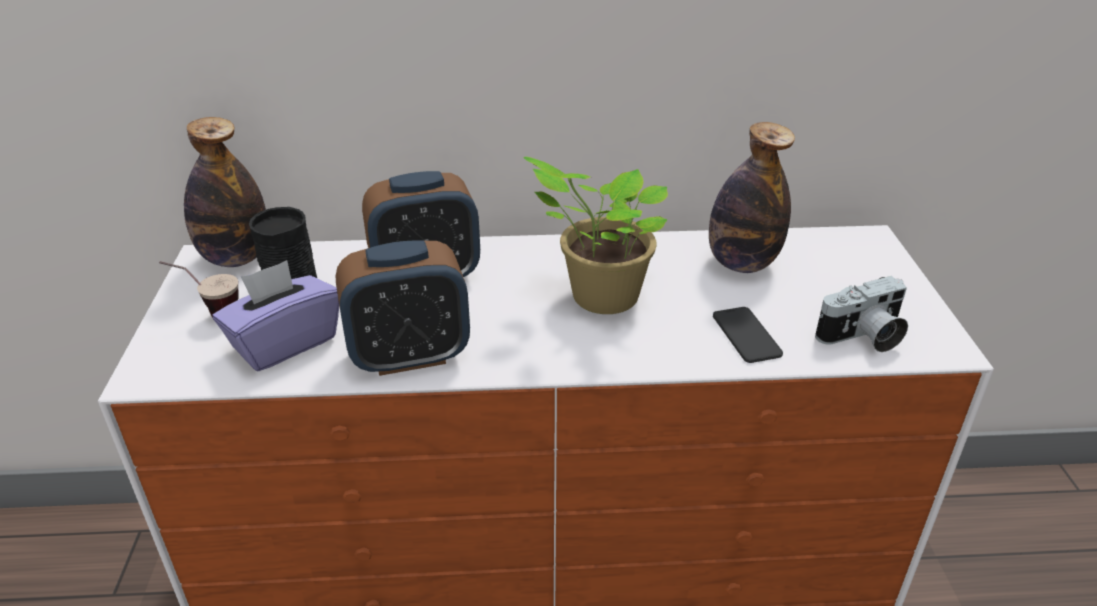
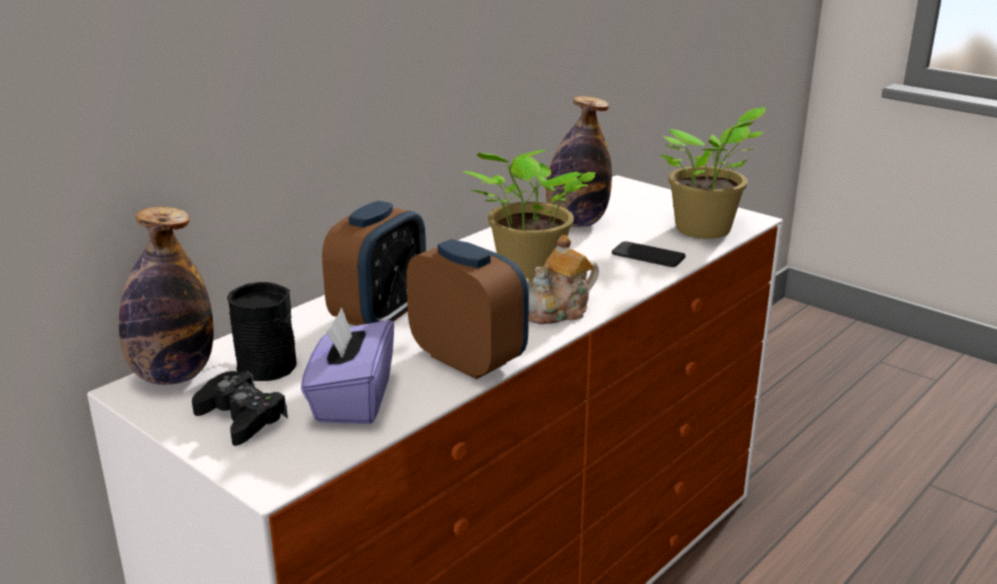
camera: 45 degrees left, 10 degrees down
cup [159,261,239,318] -> black game controller [192,371,288,446]
alarm clock [336,240,470,376] -> alarm clock turned 75 degrees counterclockwise [406,239,529,379]
camera [815,276,908,352] -> potted plant [660,107,765,239]
none -> teapot [526,235,599,324]

